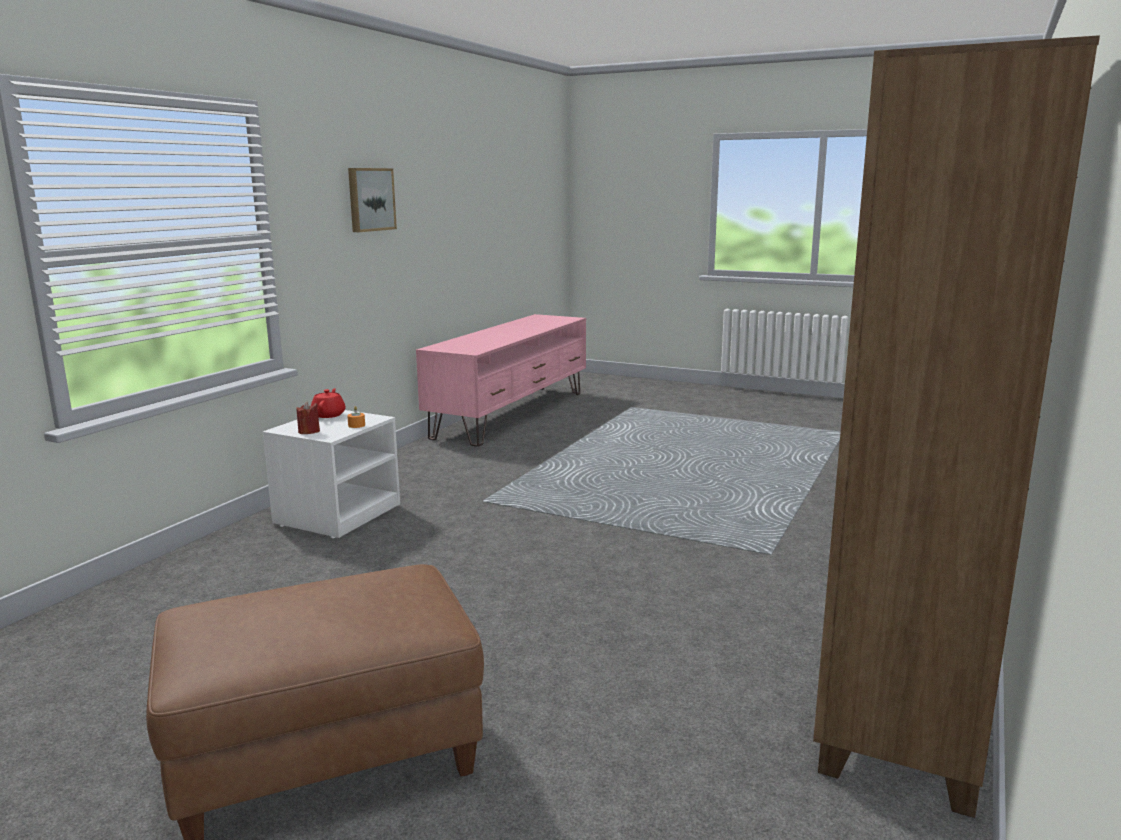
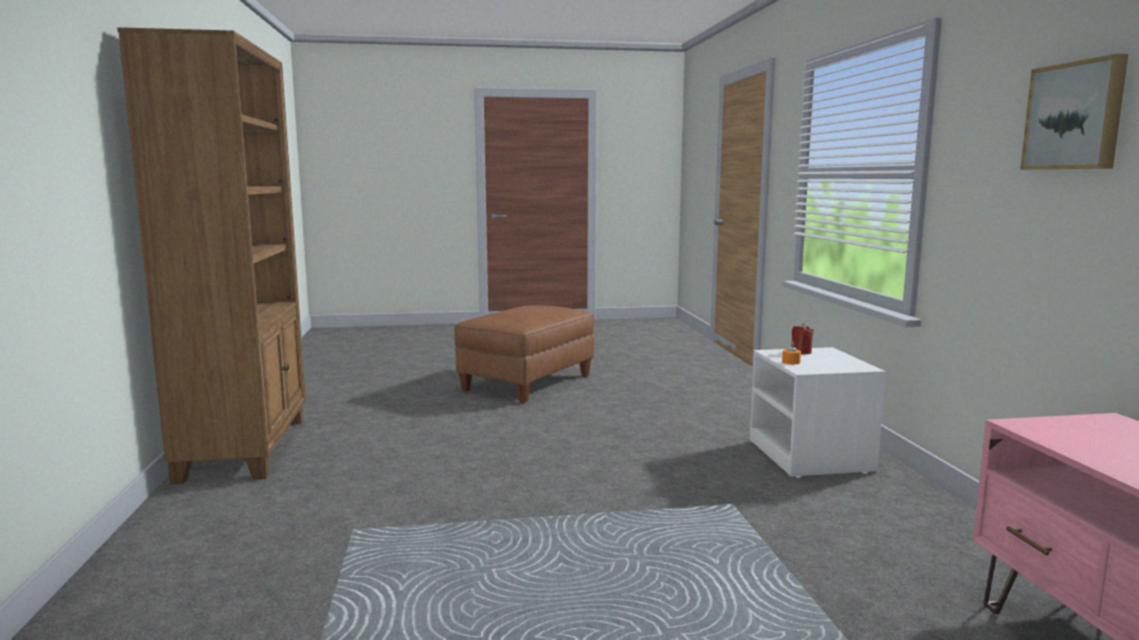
camera: 145 degrees right, 5 degrees down
red teapot [311,388,345,418] -> none

